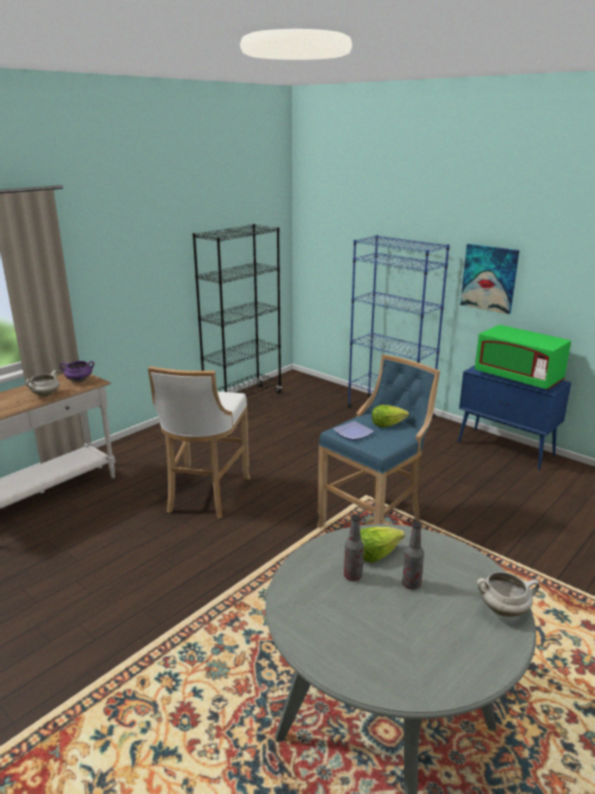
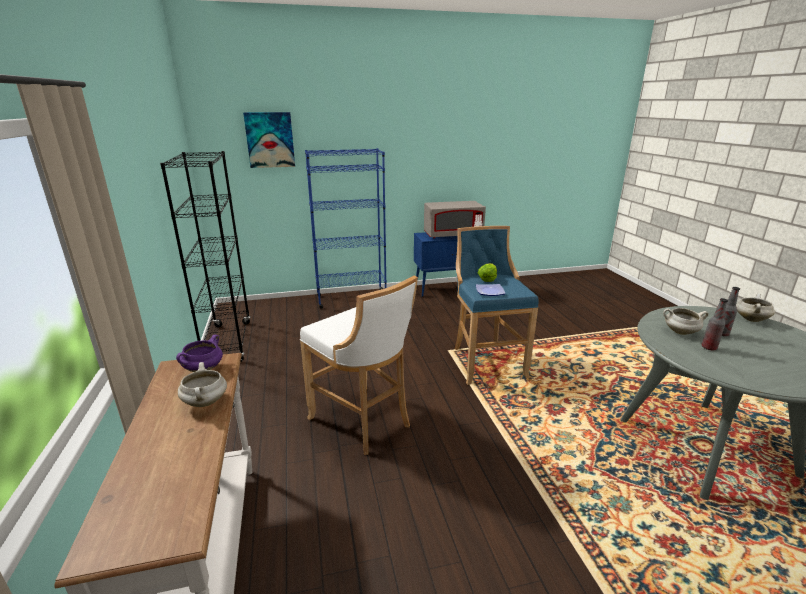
camera: 55 degrees left, 0 degrees up
lettuce [360,527,405,563] -> white cooking pot [663,308,709,335]
picture [460,244,520,314] -> picture moved to [243,112,295,168]
green microwave [475,325,571,390] -> grey microwave [424,201,486,238]

